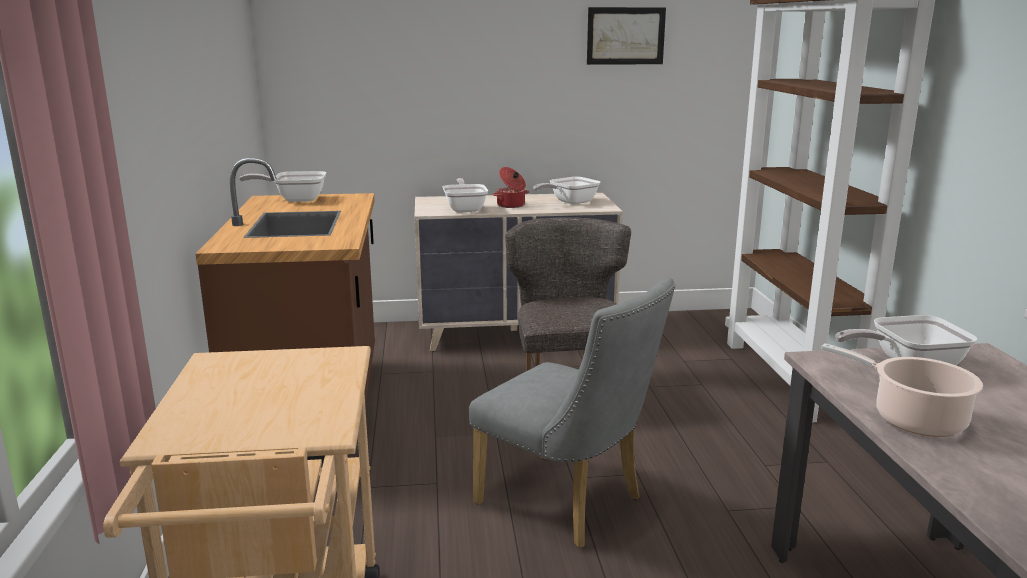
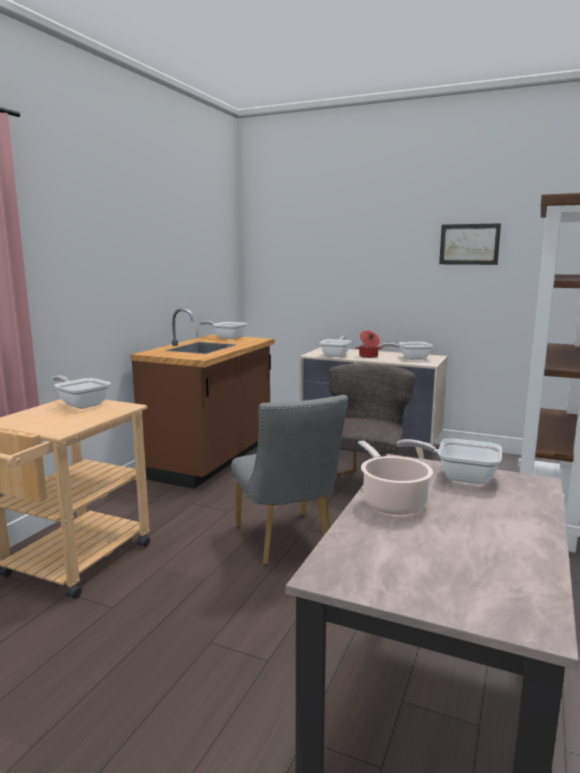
camera: 30 degrees right, 5 degrees down
none -> frying pan [53,376,111,409]

